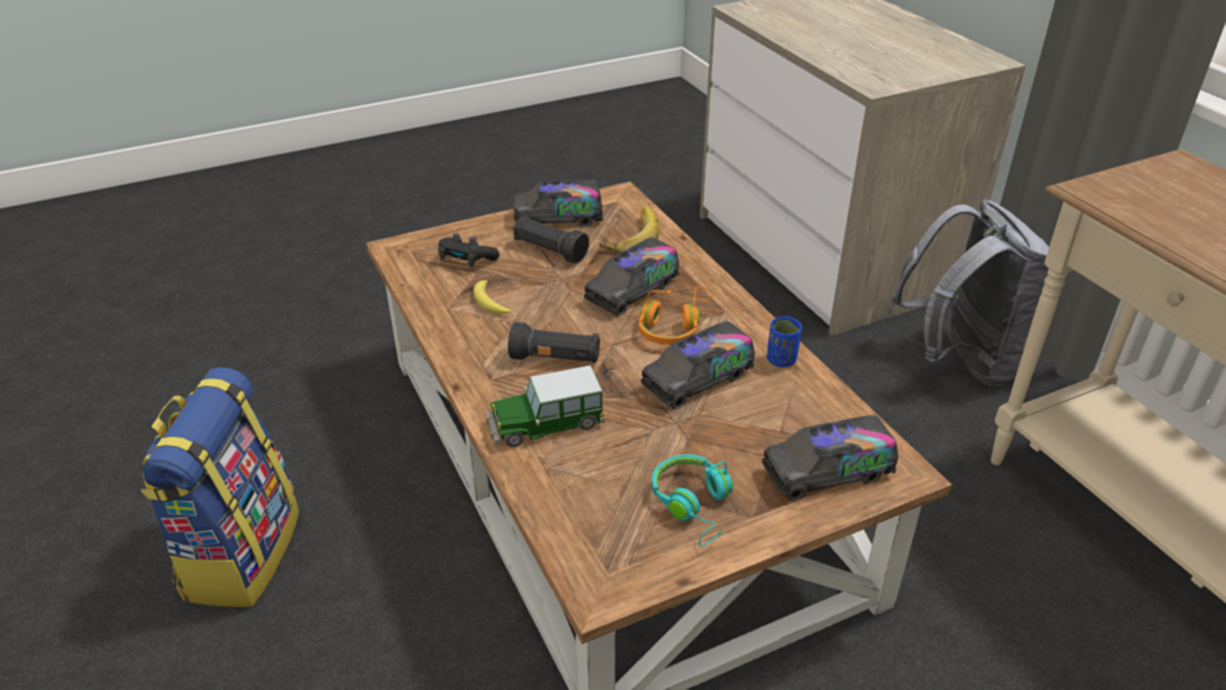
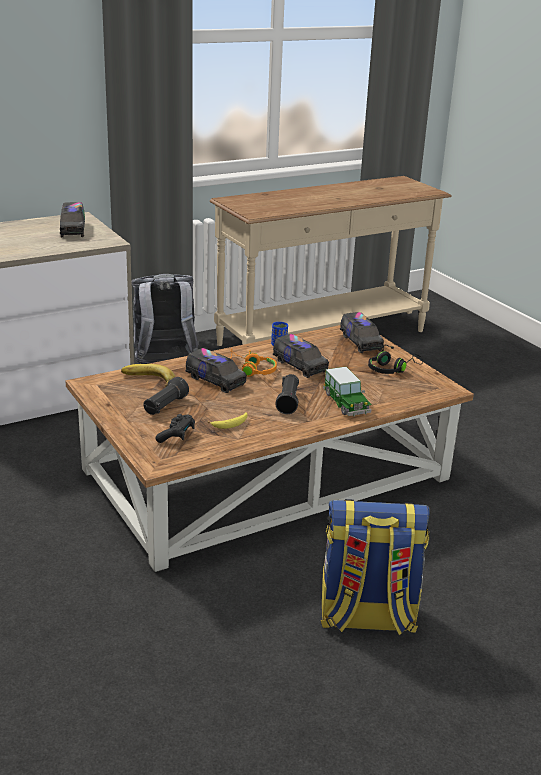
camera: 95 degrees left, 10 degrees down
toy truck [513,180,603,227] -> toy truck moved to [60,202,85,237]
turquoise headphones [652,454,733,546] -> black headphones [368,345,423,374]

